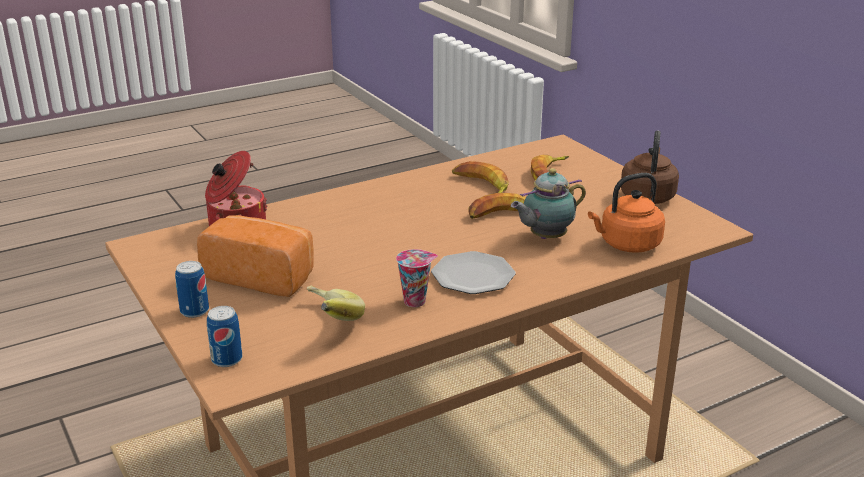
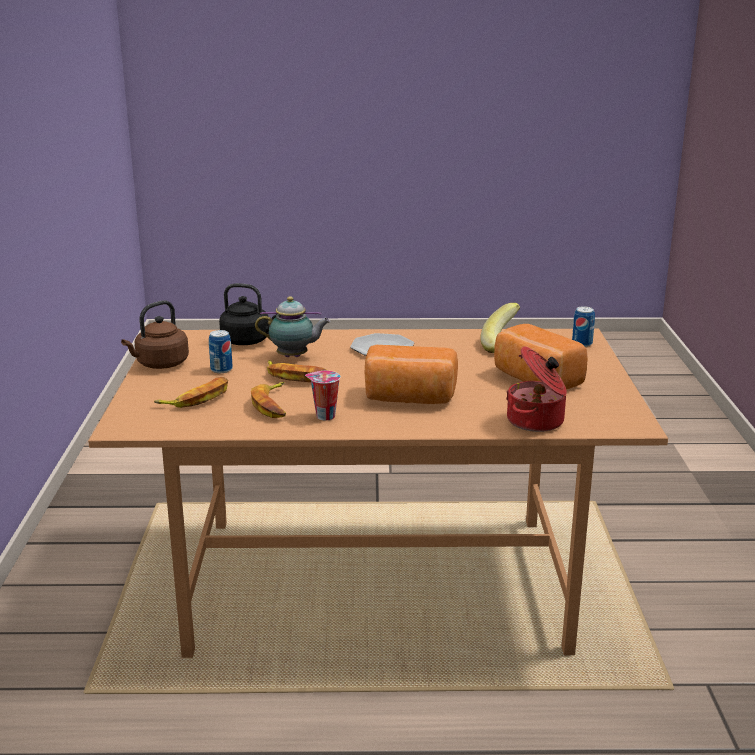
camera: 150 degrees left, 5 degrees down
can [175,261,209,318] -> can moved to [209,330,233,373]
cup [396,249,438,307] -> cup moved to [305,371,341,421]
orange kettle [588,173,665,253] -> black kettle [219,283,276,345]
none -> bread [365,345,458,404]

